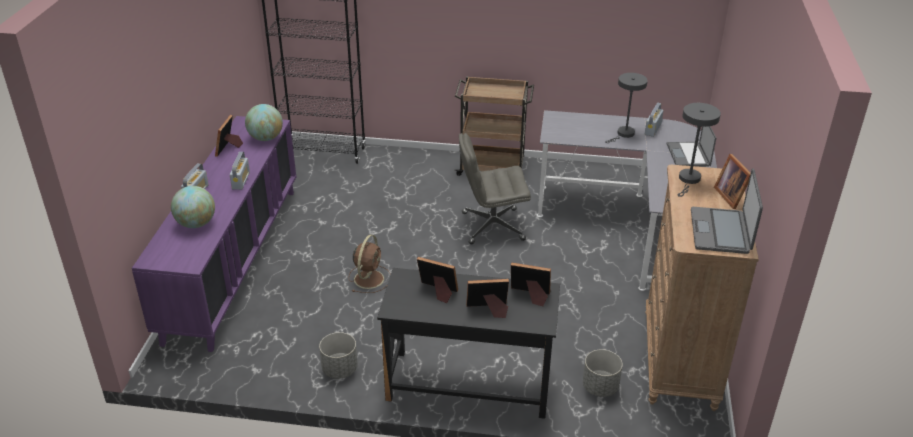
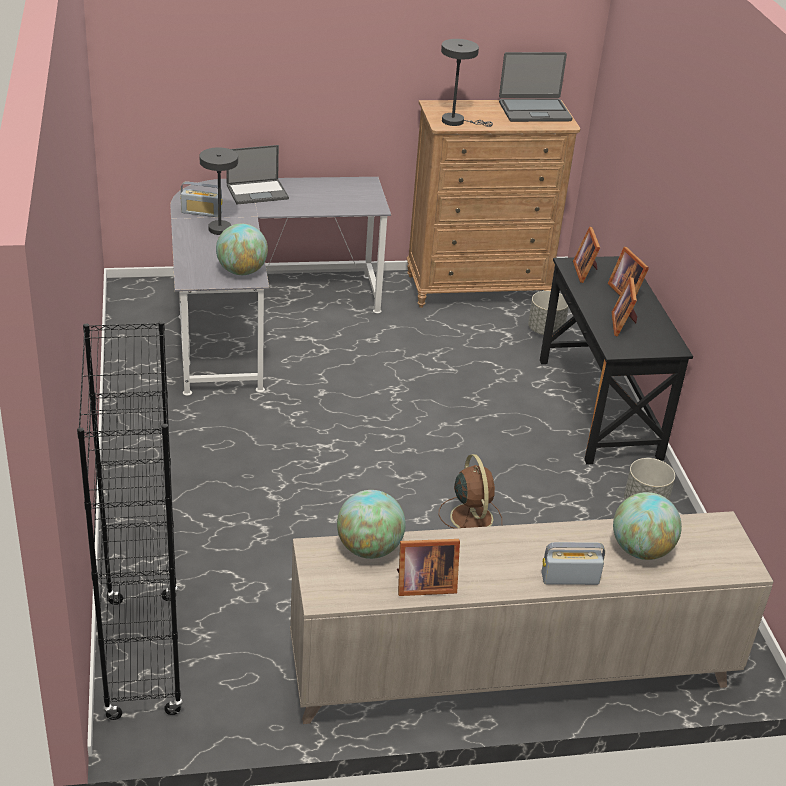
camera: 110 degrees left, 0 degrees up
purple cabinet [132,116,296,352] -> beige cabinet [290,511,774,724]
radio [230,152,250,190] -> none
brown fan [349,235,391,293] -> brown fan turned 75 degrees clockwise [439,454,502,529]
brown cart [454,76,534,176] -> none
grey office chair [459,133,531,244] -> none
picture frame [714,154,751,209] -> none
none -> globe [216,224,268,275]

